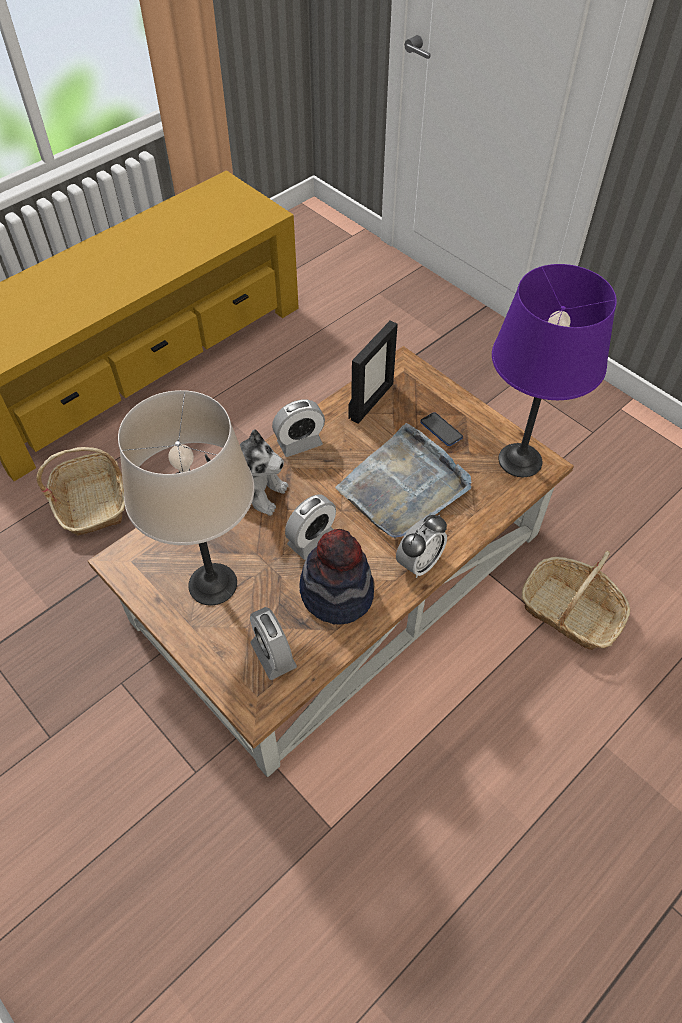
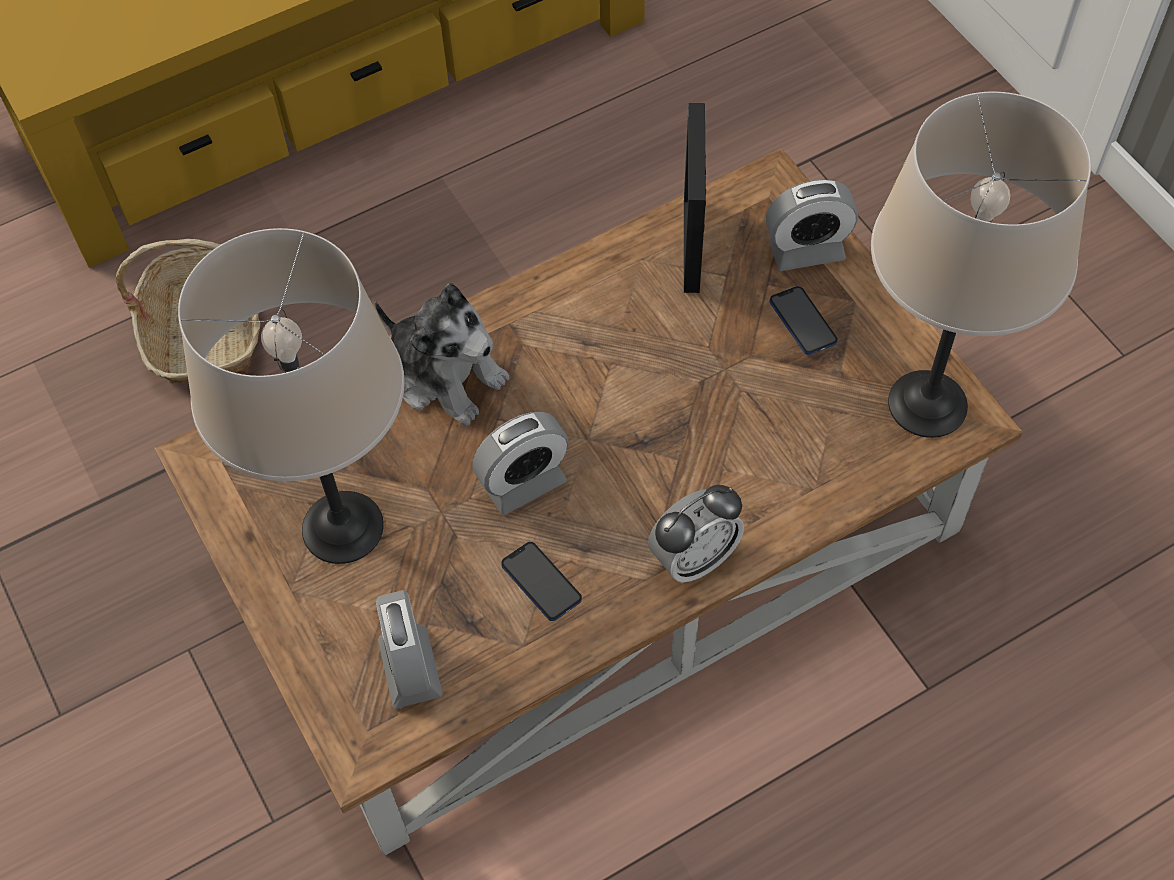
camera: 15 degrees right, 5 degrees up
alarm clock [272,400,325,457] -> alarm clock moved to [766,179,858,271]
hat [299,529,375,625] -> phone [501,542,582,621]
grey tray [335,423,472,538] -> none
picture frame [348,321,398,424] -> picture frame turned 135 degrees clockwise [684,103,706,293]
purple table lamp [492,264,617,477] -> beige table lamp [871,92,1091,438]
basket [521,551,630,650] -> none

